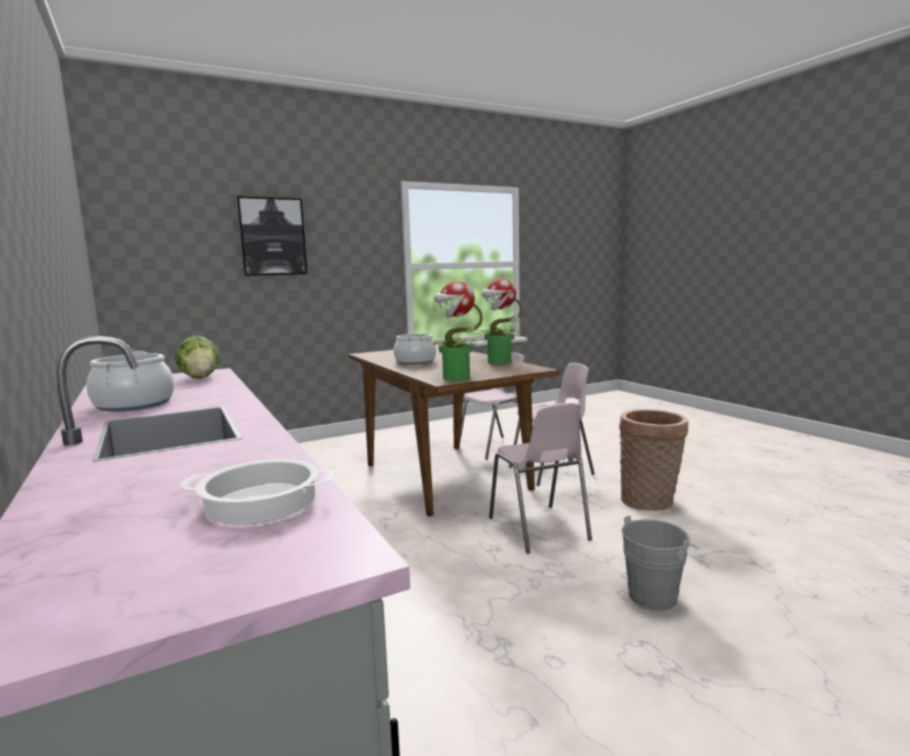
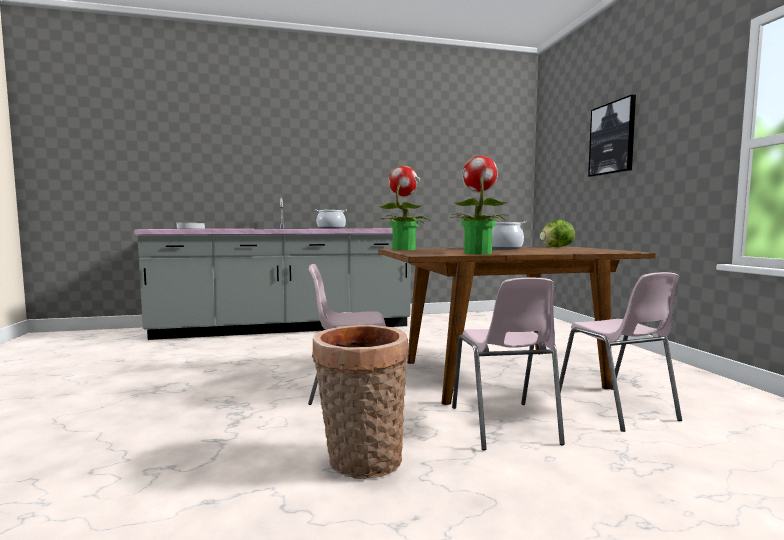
camera: 105 degrees right, 5 degrees down
lettuce [175,335,220,379] -> lettuce moved to [540,220,575,247]
grey bucket [622,515,699,611] -> none

